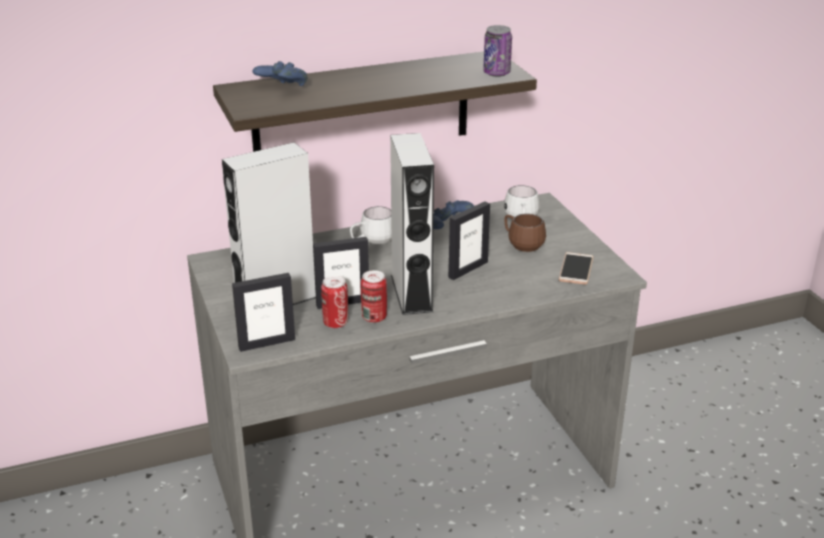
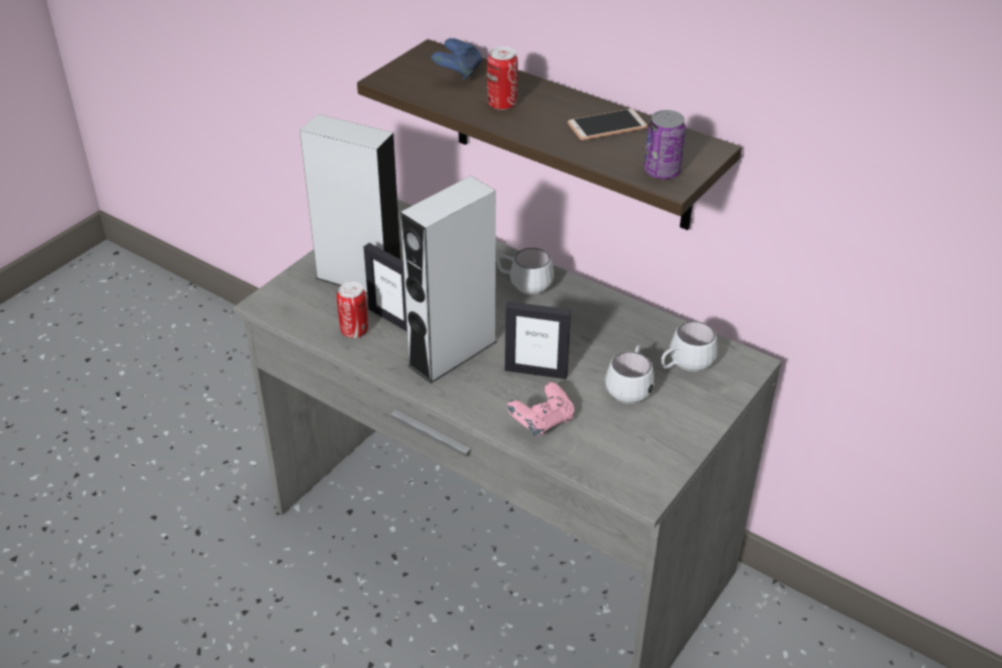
camera: 55 degrees right, 10 degrees up
picture frame [232,273,295,352] -> none
can [361,270,387,323] -> can moved to [487,47,518,110]
blue game controller [433,200,474,229] -> none
brown mug [504,213,546,252] -> white mug [605,345,655,404]
phone [559,252,593,285] -> phone moved to [567,109,648,140]
none -> pink game controller [507,382,574,437]

